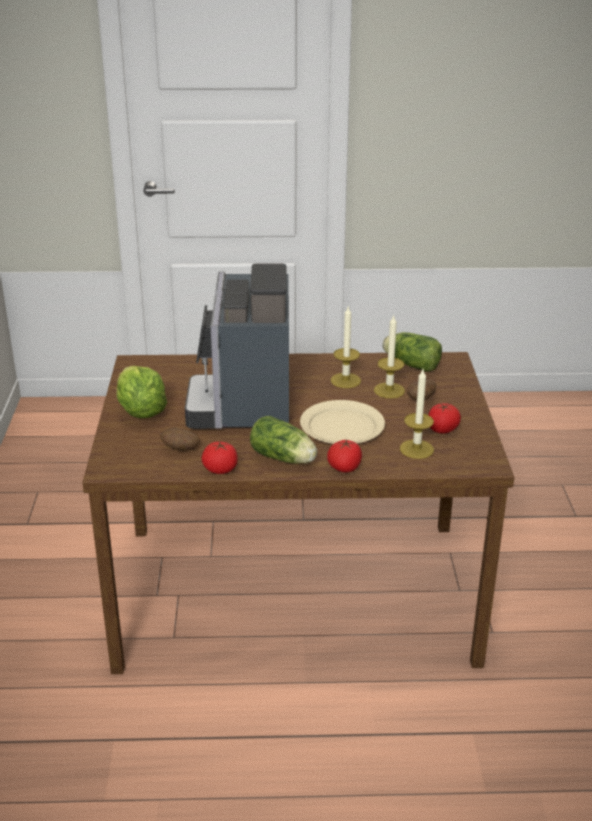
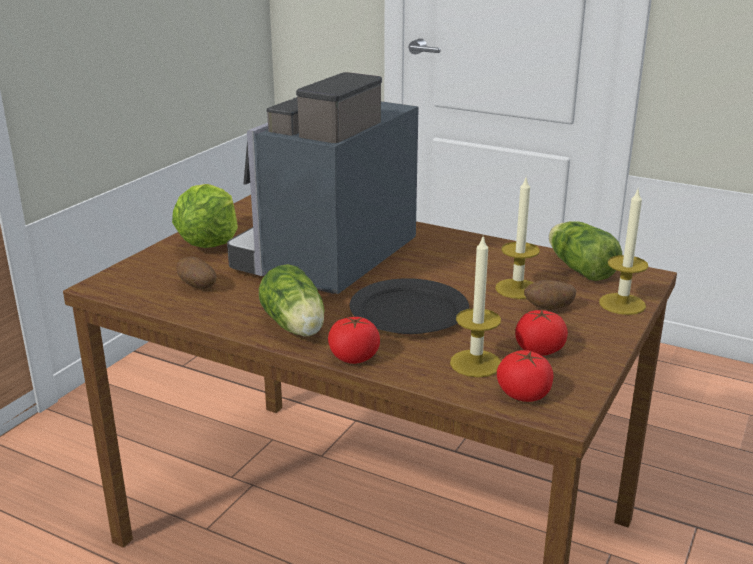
camera: 30 degrees right, 5 degrees down
tomato [202,442,238,474] -> tomato moved to [497,350,554,402]
beige plate [300,400,385,444] -> black plate [350,278,469,334]
candle [331,307,361,388] -> candle moved to [599,187,648,315]

